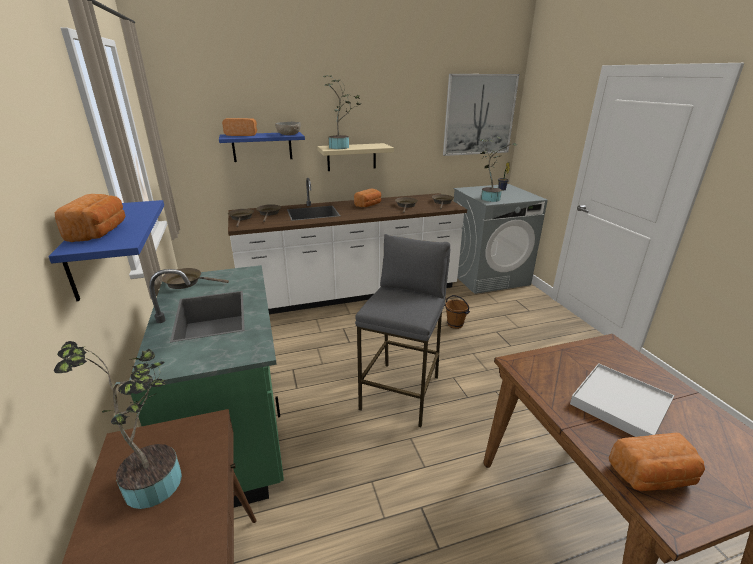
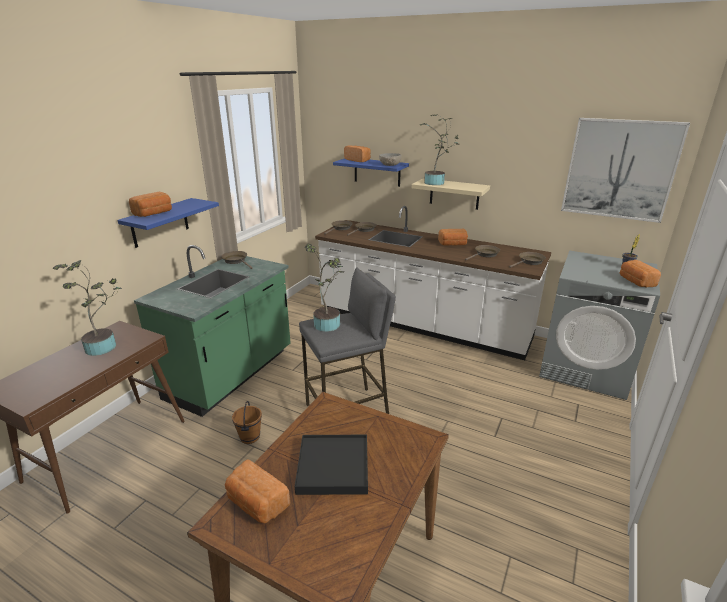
camera: 45 degrees right, 0 degrees up
brown bucket [445,295,470,329] -> brown bucket moved to [232,401,262,444]
potted plant [479,136,517,202] -> potted plant moved to [304,244,344,332]
white tray [570,363,675,437] -> black tray [295,435,368,495]
none -> bread [620,260,661,287]

